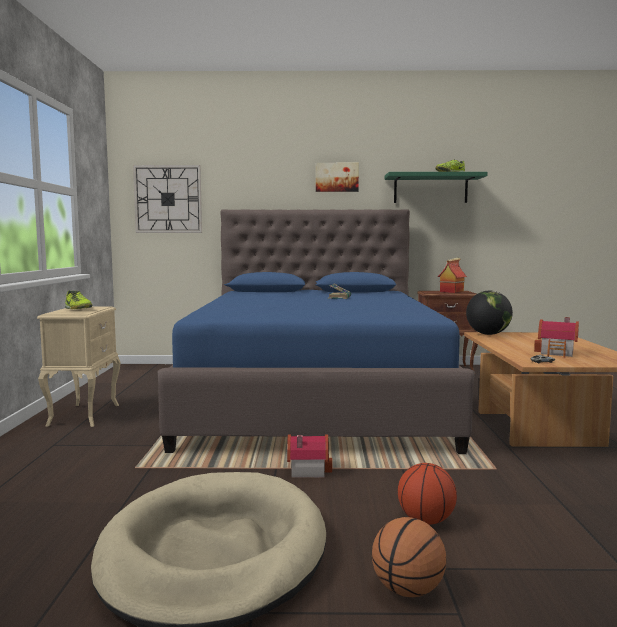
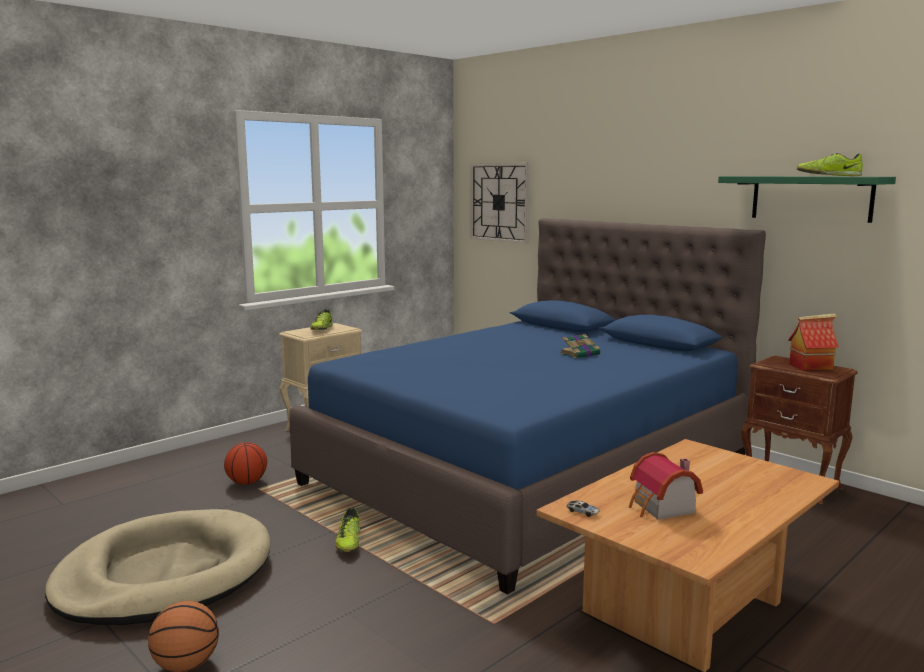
camera: 45 degrees right, 5 degrees up
toy house [287,434,332,478] -> shoe [335,508,360,552]
picture [316,163,359,192] -> none
basketball [398,463,457,525] -> basketball moved to [224,442,267,485]
globe [466,291,513,335] -> none

